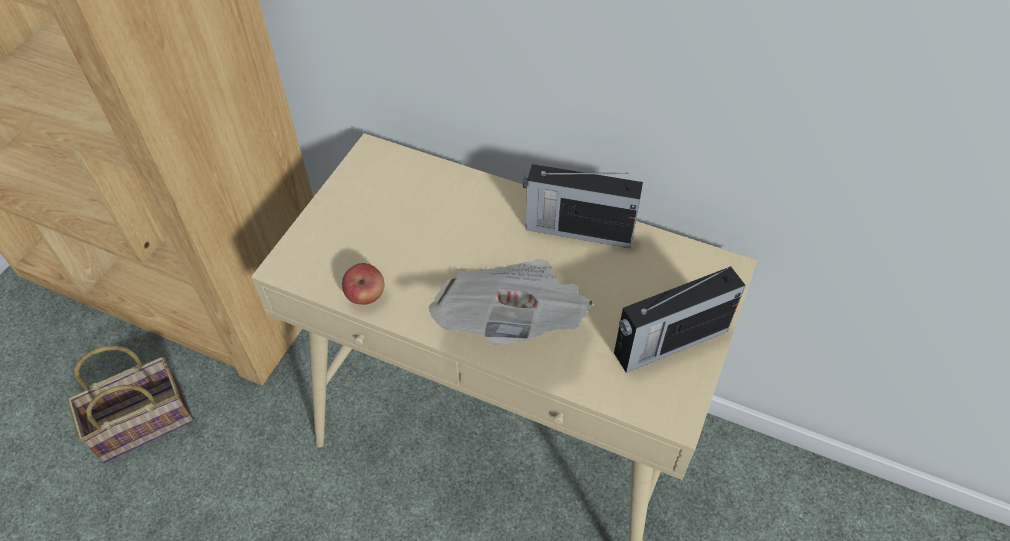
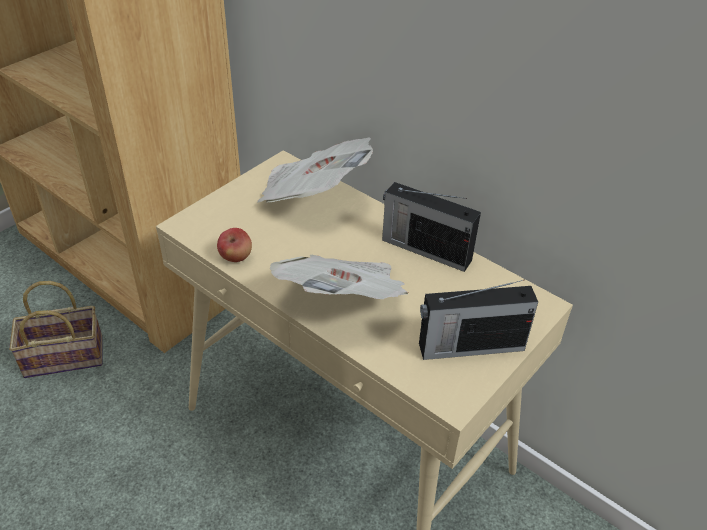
camera: 15 degrees right, 10 degrees down
none -> newspaper [258,138,373,203]

